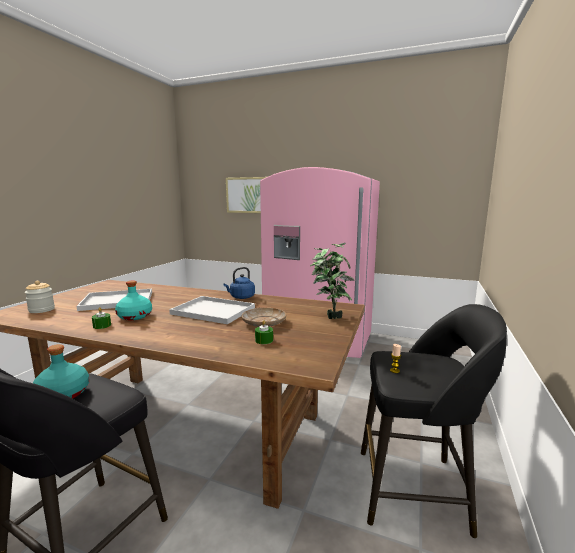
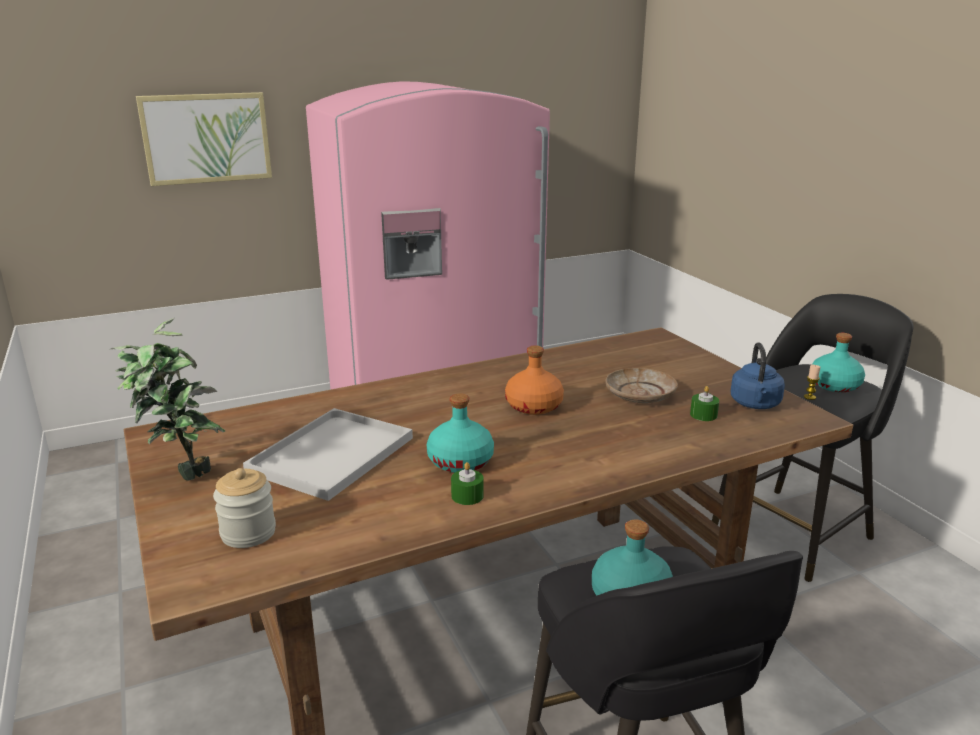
camera: 45 degrees left, 10 degrees up
white tray [169,296,255,324] -> orange bottle [505,345,564,415]
blue kettle [223,267,255,299] -> blue kettle moved to [731,342,785,409]
potted plant [310,243,355,319] -> potted plant moved to [111,318,225,481]
none -> turquoise bottle [812,333,865,392]

